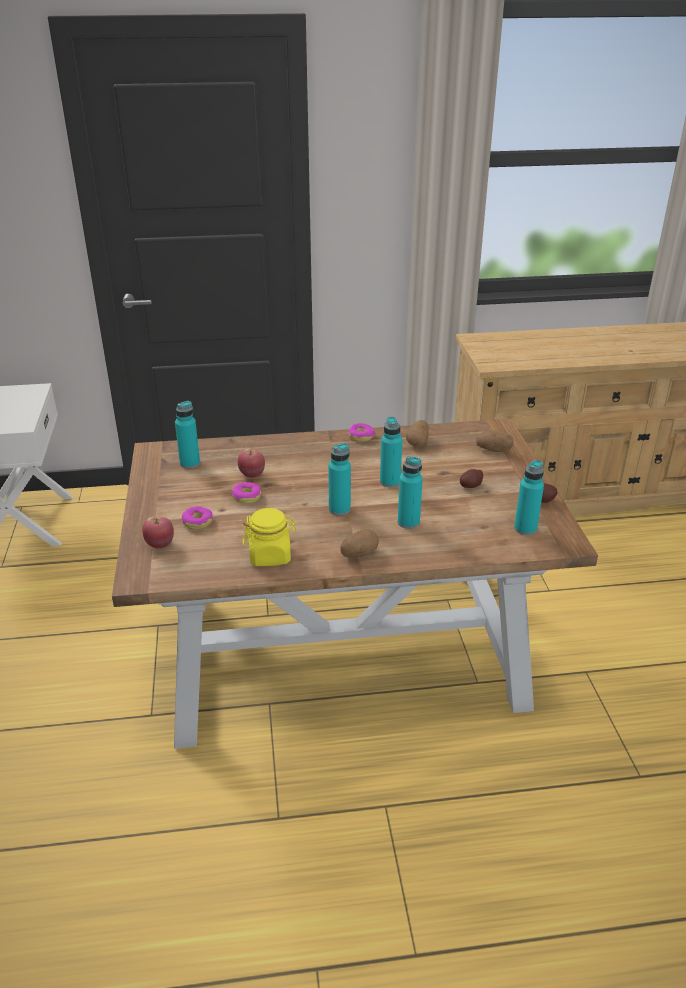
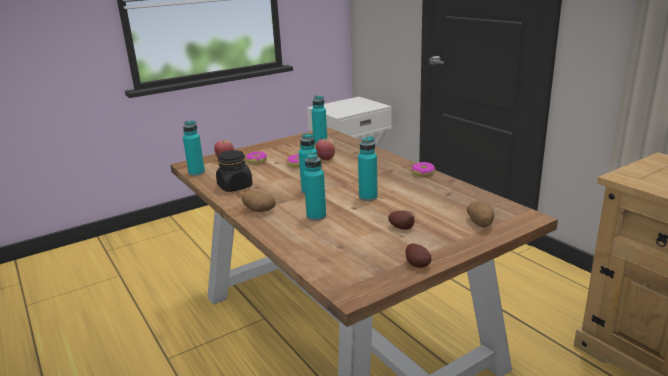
camera: 65 degrees right, 10 degrees down
yellow jar [243,508,296,566] -> black jar [216,150,253,192]
potato [406,420,429,447] -> none
turquoise bottle [514,460,544,535] -> turquoise bottle moved to [183,121,205,176]

